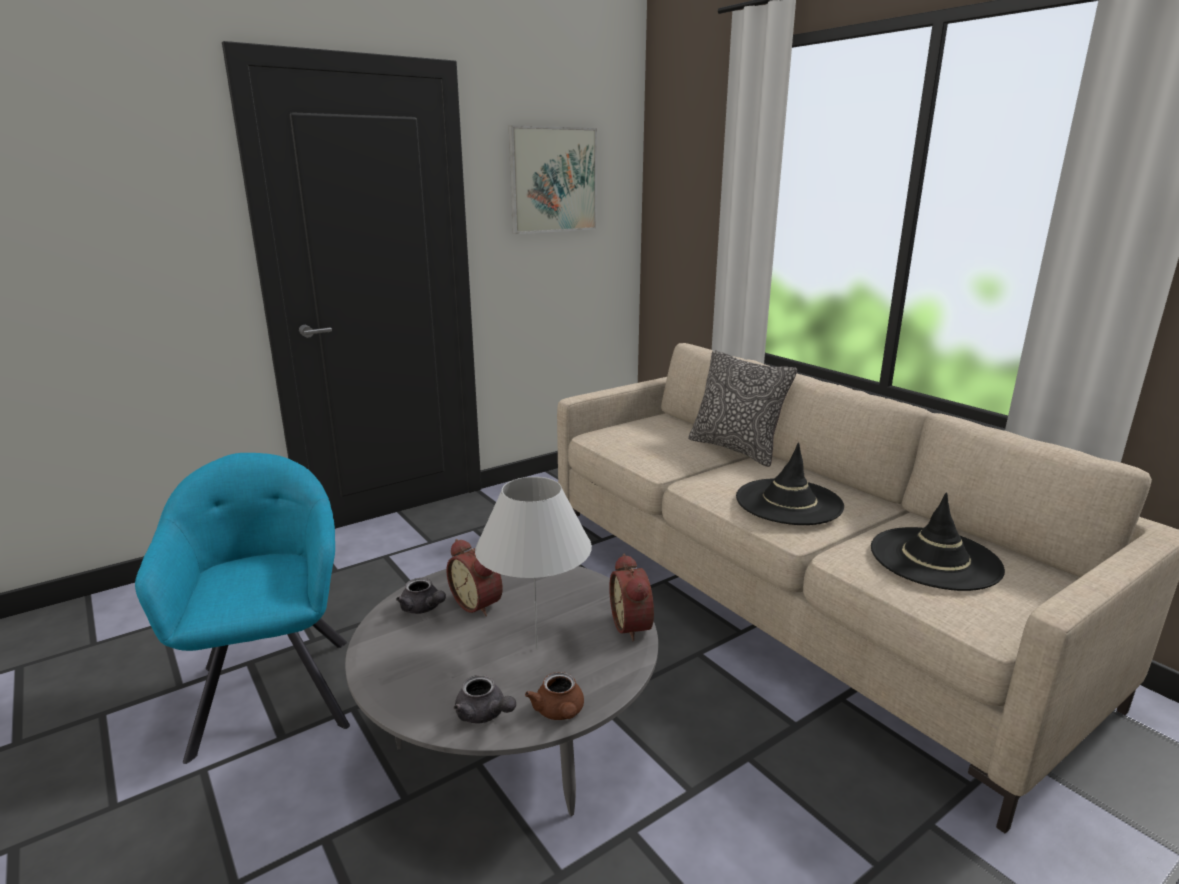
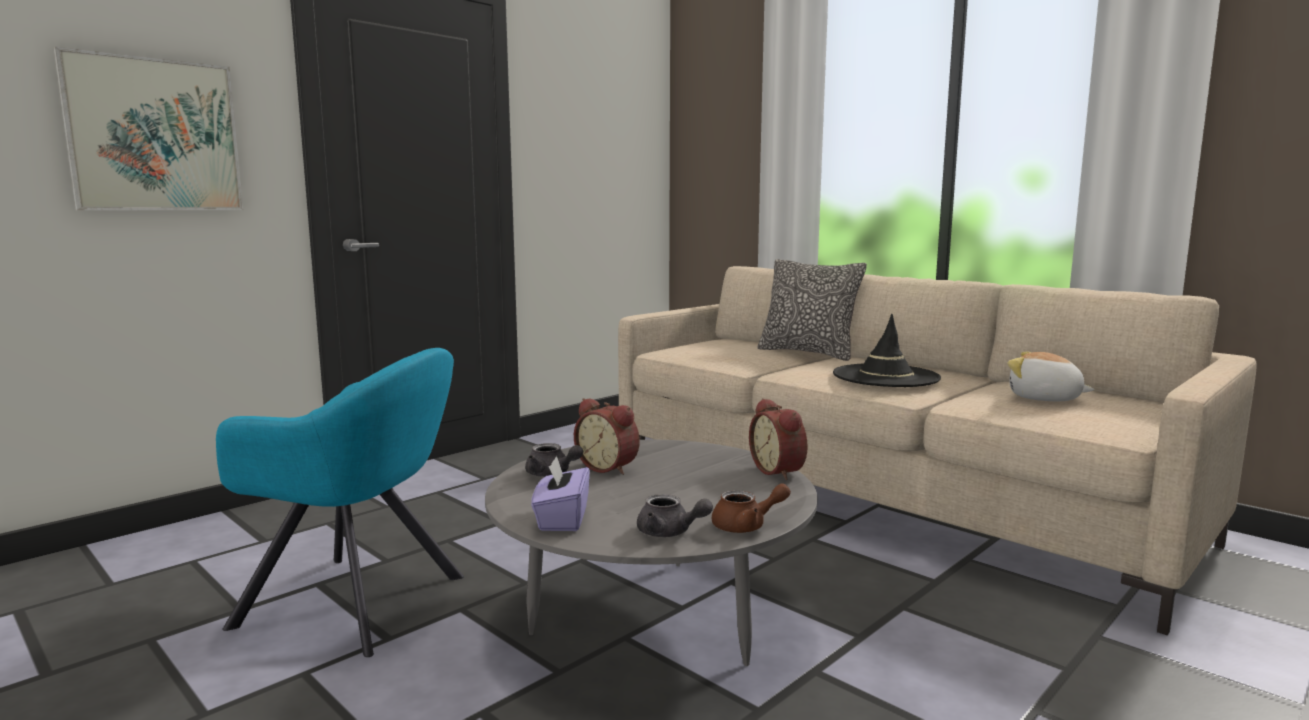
camera: 10 degrees left, 10 degrees down
turquoise armchair [135,453,350,764] -> turquoise armchair turned 135 degrees clockwise [216,348,464,657]
white table lamp [475,477,592,649] -> none
picture [509,125,597,234] -> picture moved to [53,47,244,211]
brown teapot [525,672,584,720] -> brown teapot turned 75 degrees counterclockwise [712,483,791,533]
black hat [871,493,1005,591] -> plush toy [1007,352,1095,401]
none -> purple tissue box [531,455,590,531]

